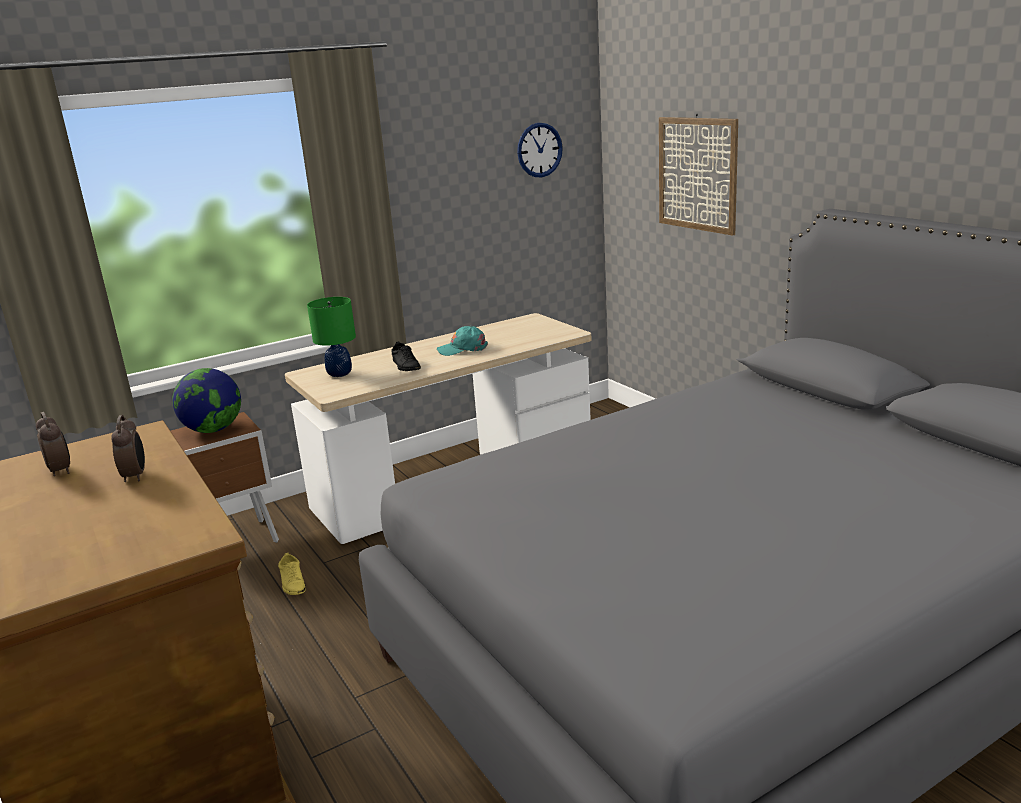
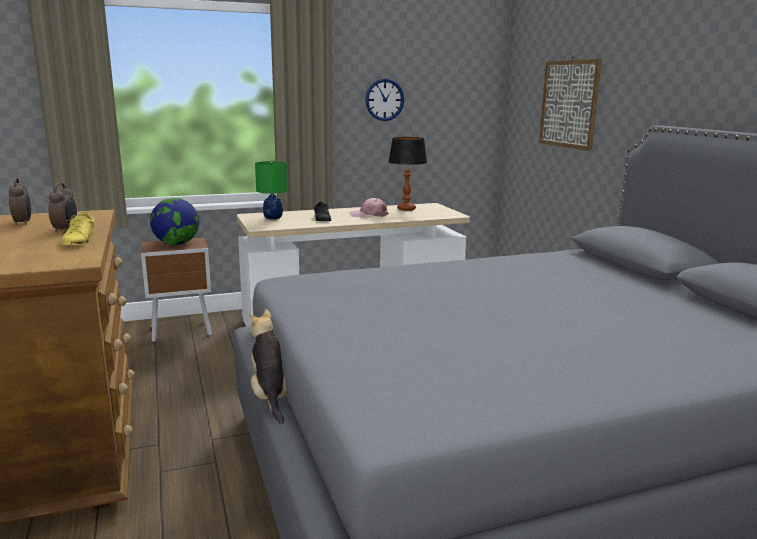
camera: 10 degrees right, 5 degrees down
yellow shoe [278,553,306,595] -> yellow shoe moved to [61,211,95,246]
turquoise cap [437,326,488,356] -> pink cap [350,198,388,217]
wall clock [517,123,563,177] -> wall clock moved to [365,78,404,121]
none -> plush toy [249,309,287,424]
none -> table lamp [388,137,427,211]

